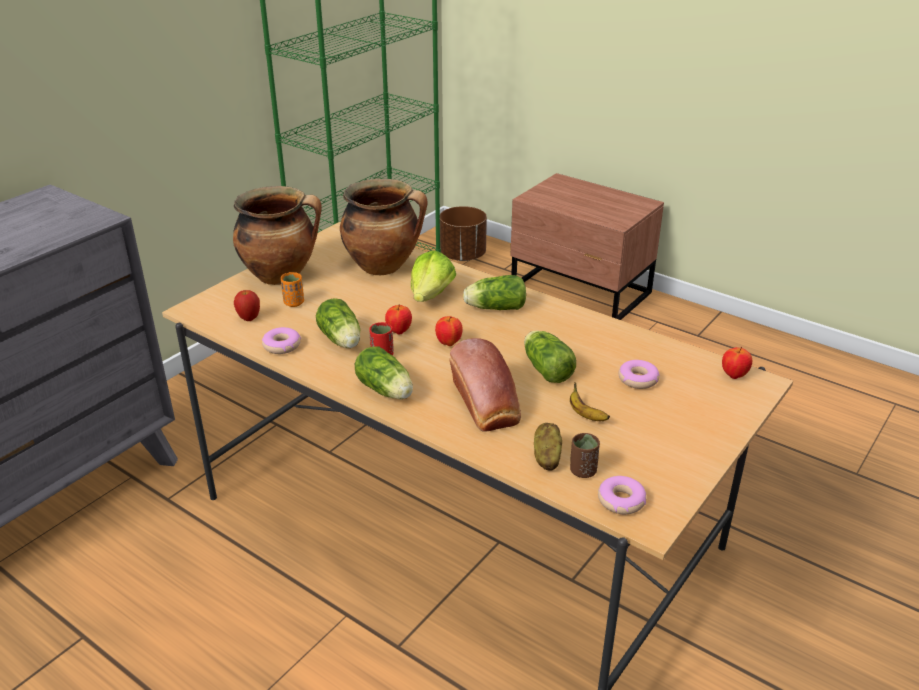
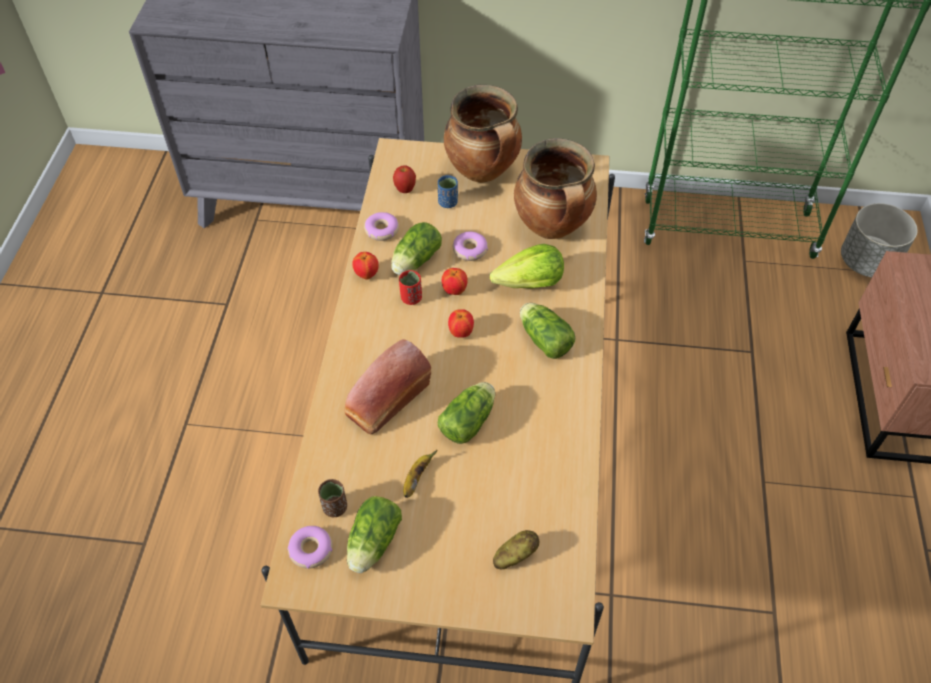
camera: 60 degrees right, 20 degrees up
orange cup [281,272,304,307] -> blue cup [438,175,458,208]
lettuce [355,347,413,400] -> lettuce moved to [347,496,402,573]
brown planter [440,206,487,261] -> grey planter [841,203,918,277]
potato [534,423,562,471] -> potato moved to [493,530,539,569]
donut [618,360,660,389] -> donut moved to [453,232,488,261]
apple [722,347,752,379] -> apple moved to [352,252,379,280]

